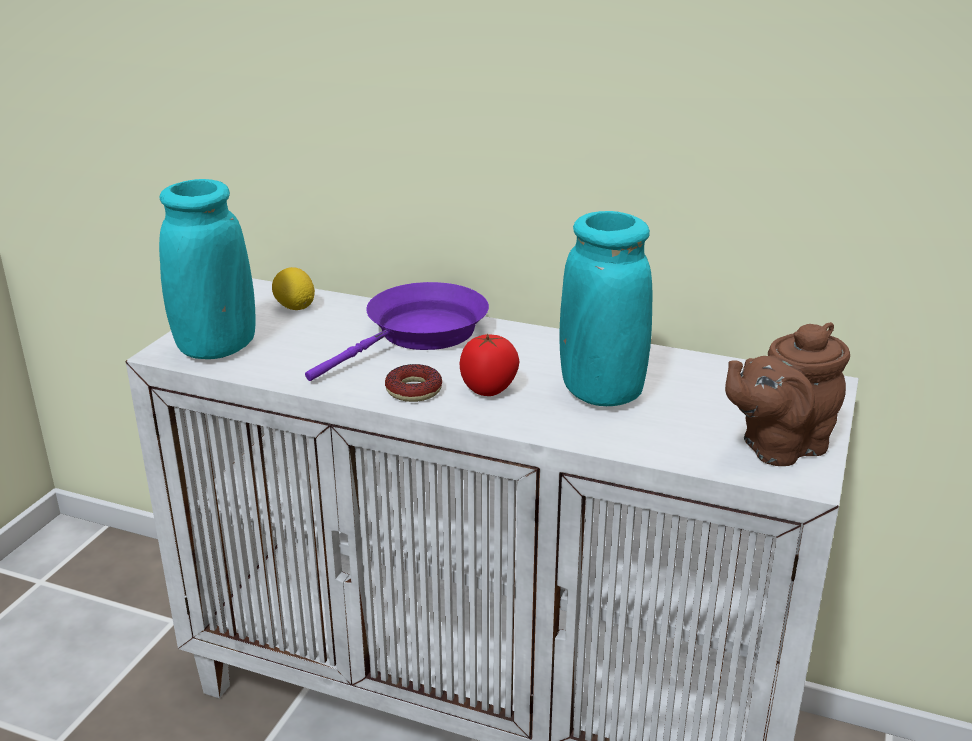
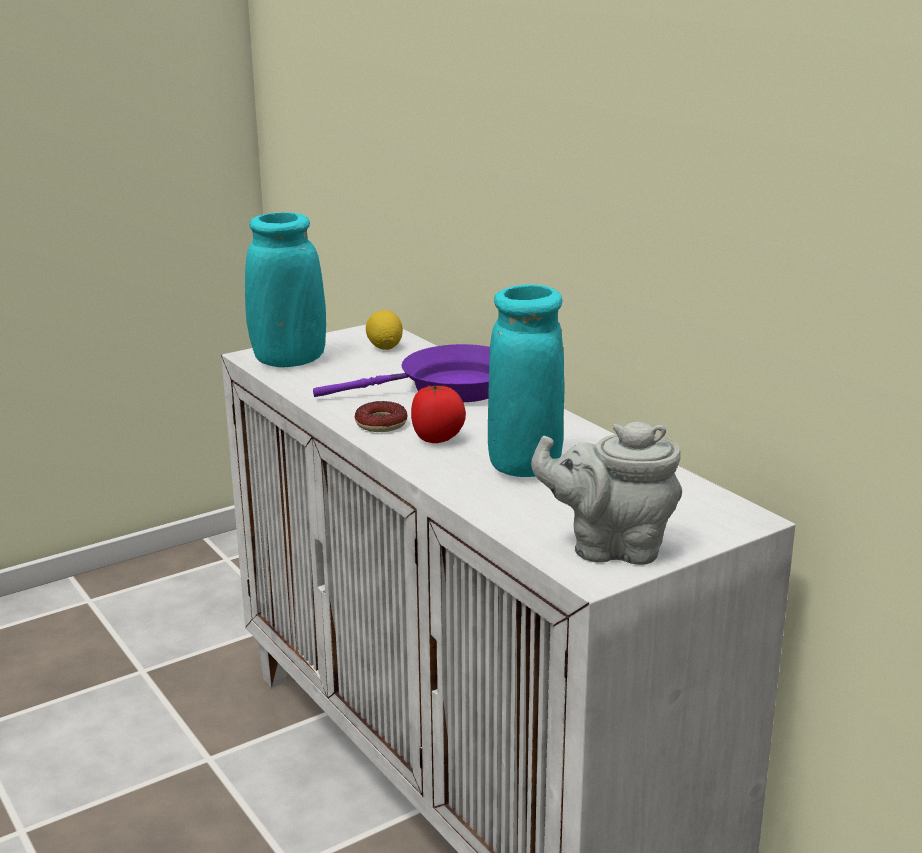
camera: 35 degrees right, 5 degrees down
brown teapot [725,322,850,466] -> grey teapot [531,422,682,565]

